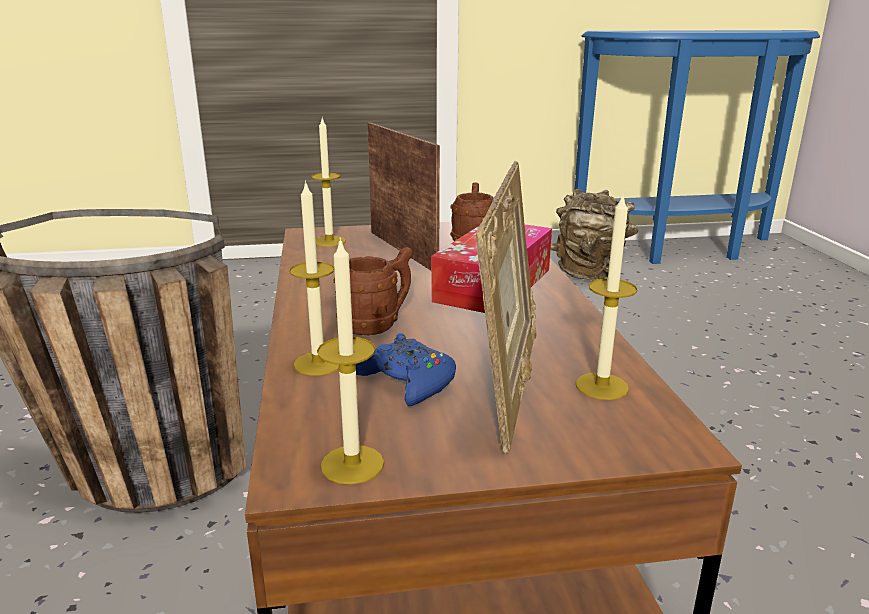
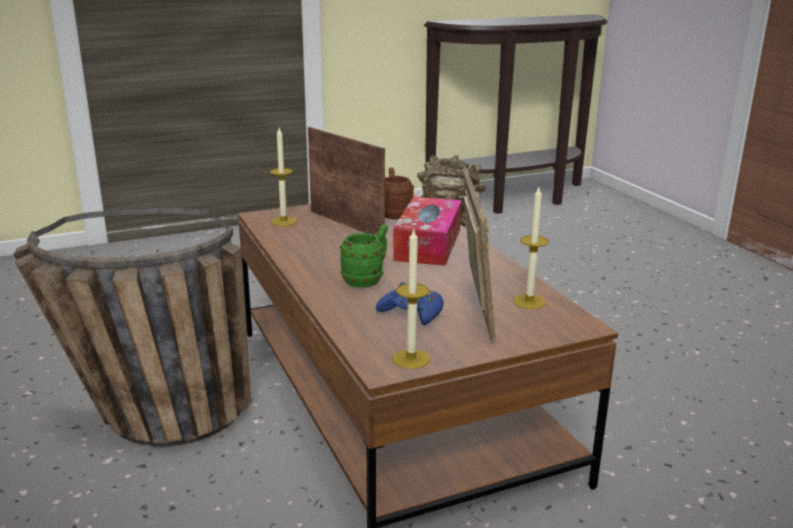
camera: 15 degrees left, 0 degrees up
candle [289,180,339,375] -> none
brown mug [334,247,413,335] -> green mug [340,224,388,287]
blue console table [575,30,820,264] -> brown console table [424,14,608,214]

